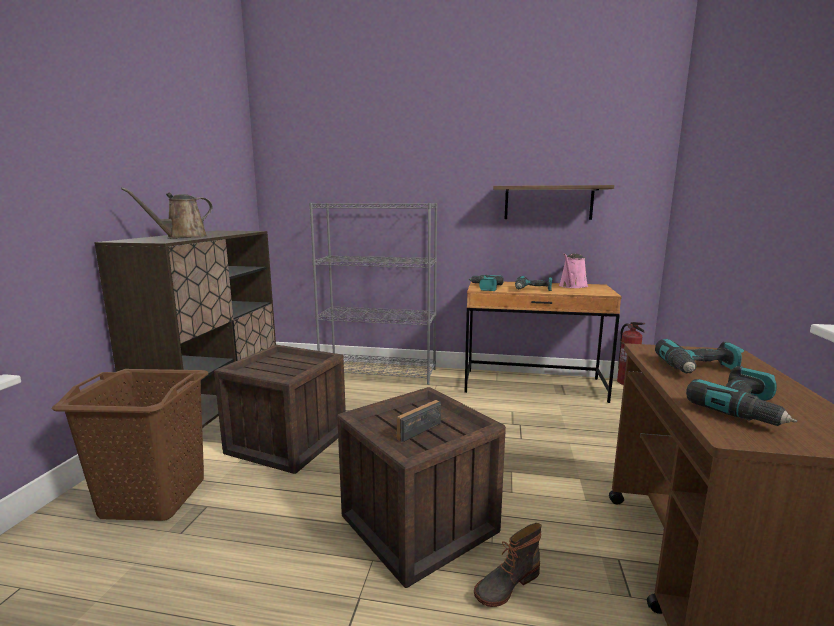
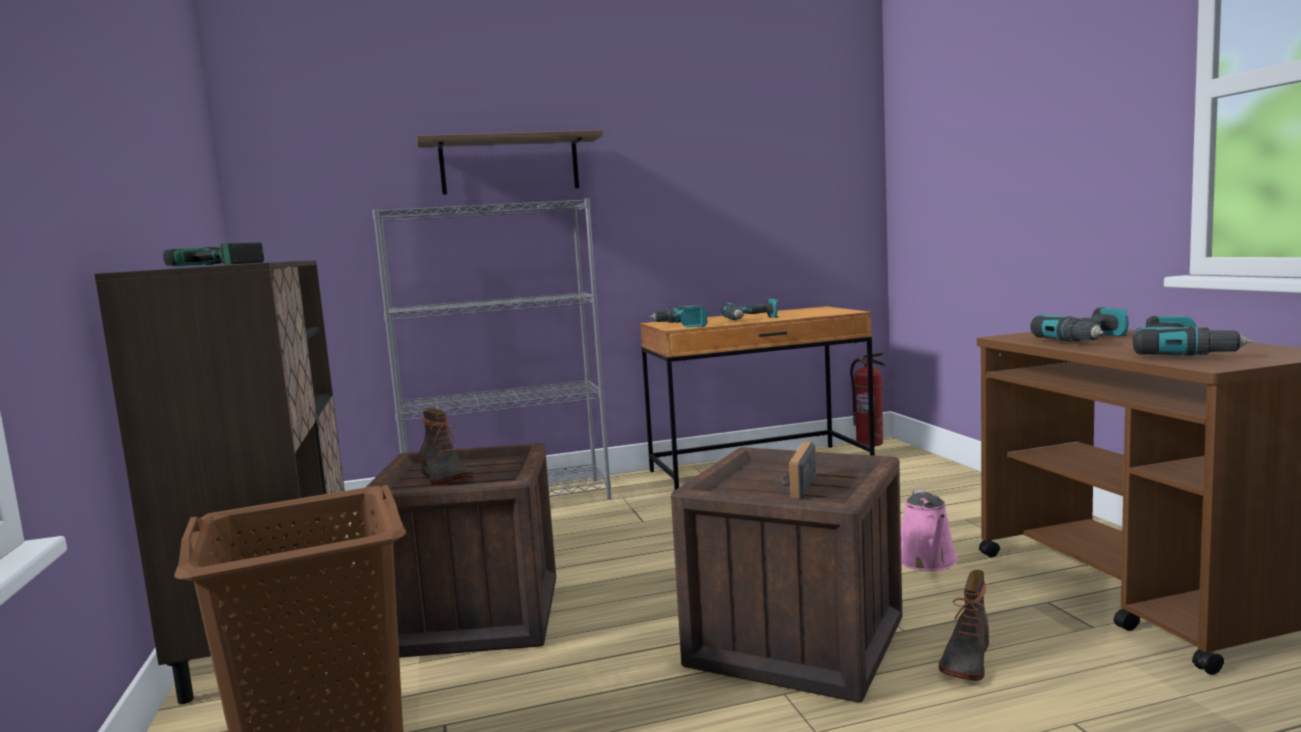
camera: 25 degrees left, 5 degrees down
brown watering can [121,188,212,239] -> power drill [163,243,264,266]
shelf [493,185,614,220] -> shelf moved to [417,130,603,195]
pink watering can [559,254,588,288] -> pink watering can moved to [901,489,958,571]
none -> boot [420,408,474,485]

